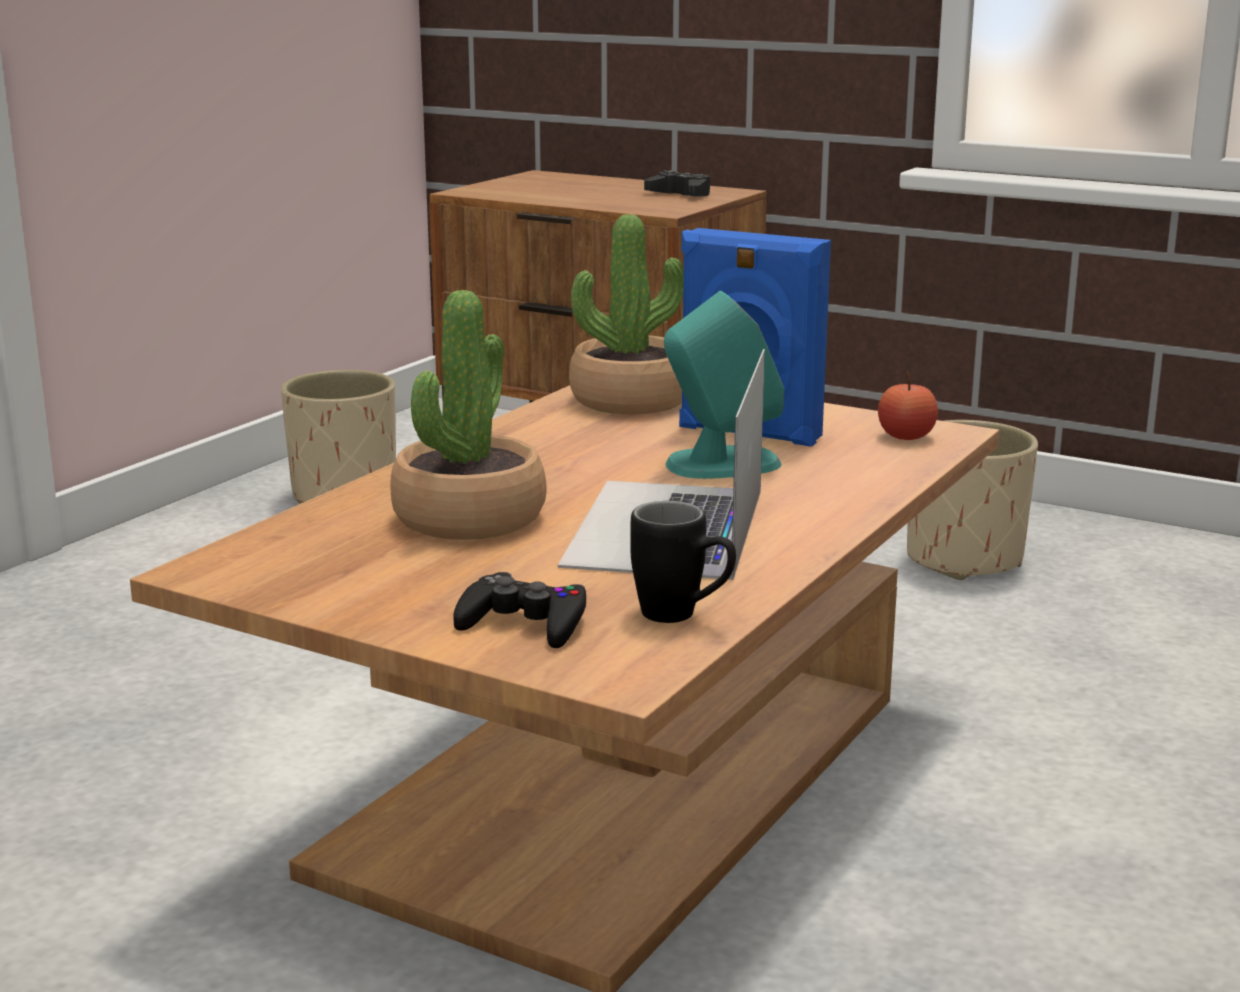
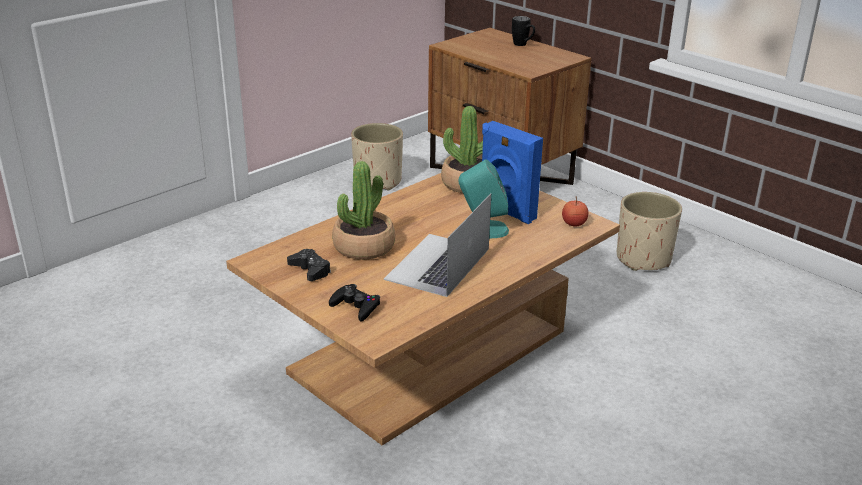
camera: 15 degrees right, 10 degrees up
black mug [630,501,736,623] -> black mug moved to [512,16,535,46]
black game controller [644,170,710,197] -> black game controller moved to [287,249,331,281]

